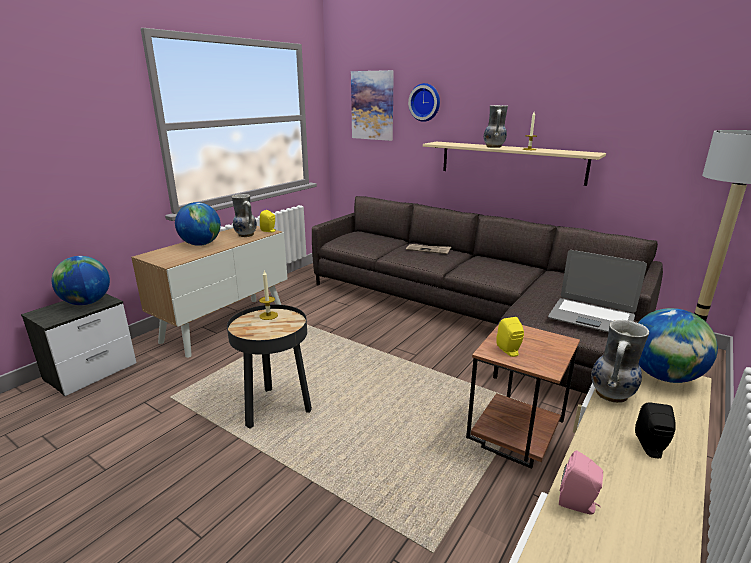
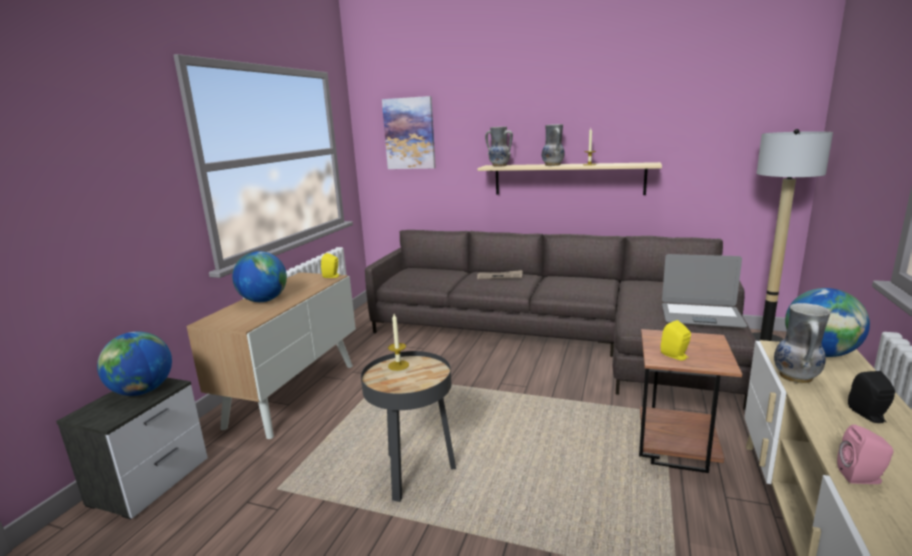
camera: 15 degrees left, 5 degrees down
vase [232,194,257,237] -> vase moved to [485,126,513,167]
wall clock [408,83,440,122] -> none

